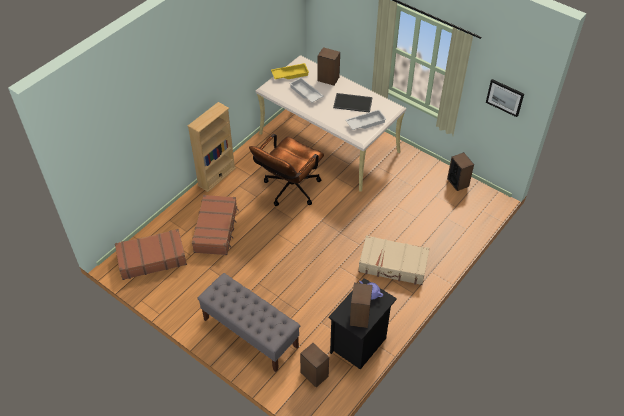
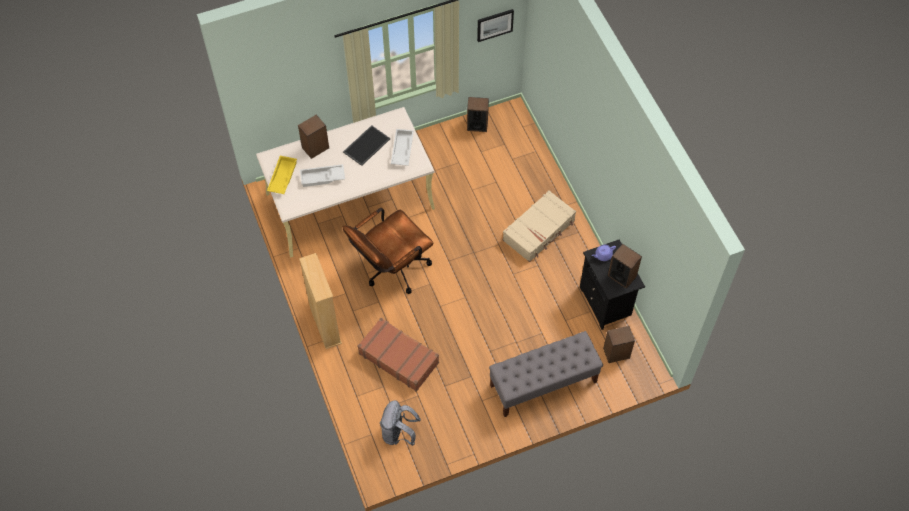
camera: 60 degrees left, 10 degrees up
brown suitcase [115,229,187,280] -> grey backpack [380,400,421,446]
brown office chair [249,134,324,206] -> brown office chair turned 75 degrees clockwise [343,208,433,294]

